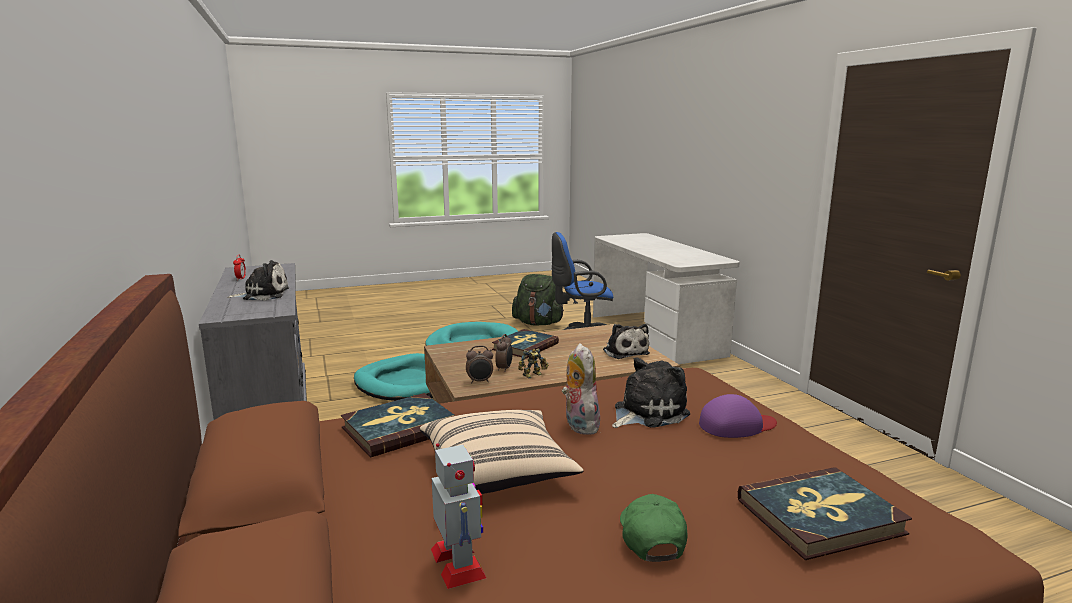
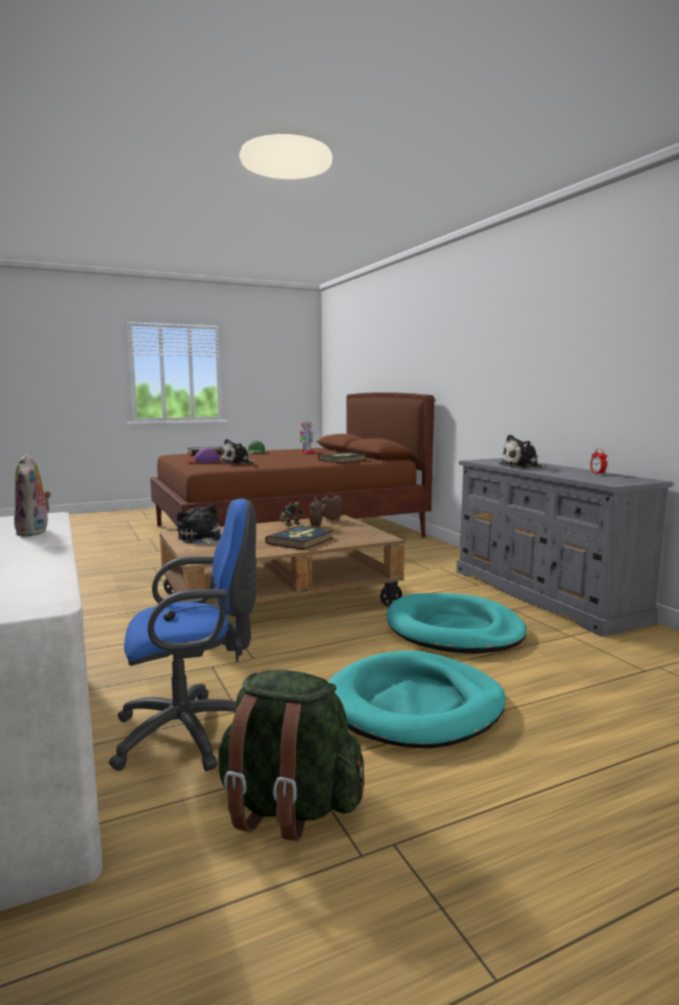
camera: 175 degrees right, 5 degrees down
beige pillow [420,410,583,494] -> none
plush toy [562,343,600,435] -> plush toy moved to [14,454,51,536]

